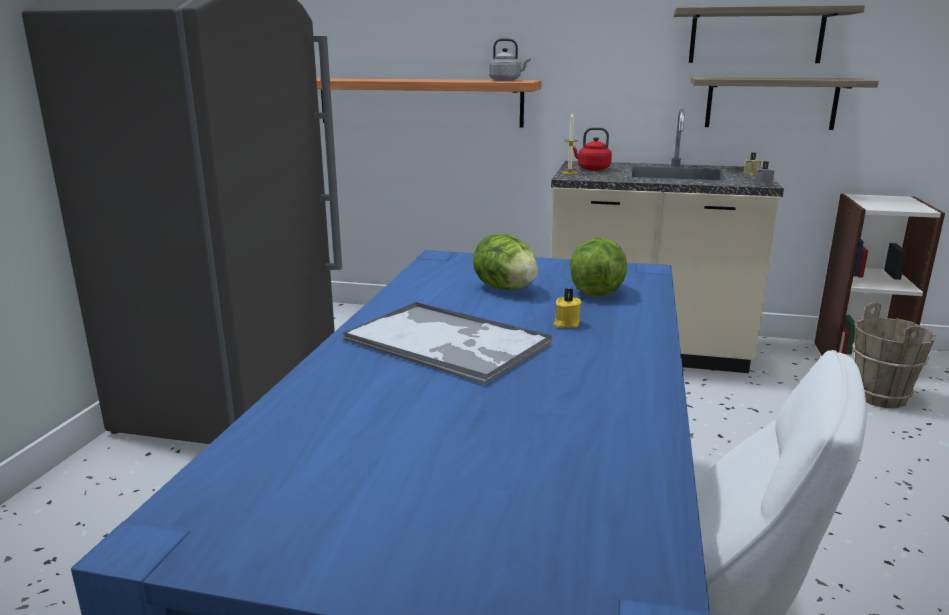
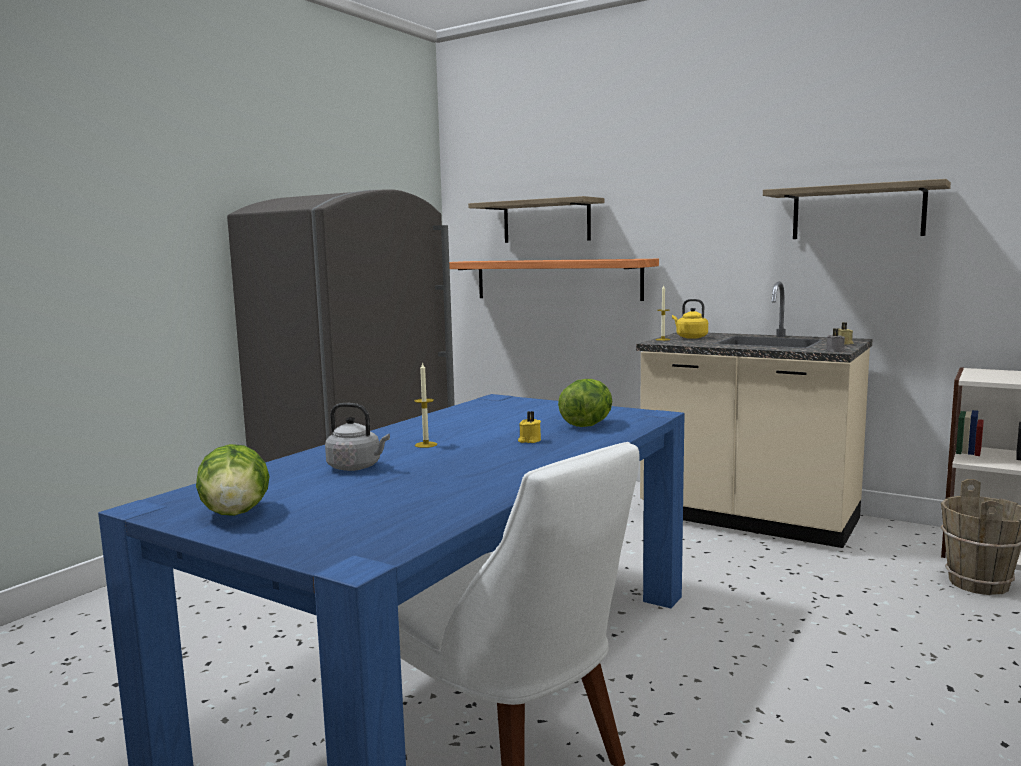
camera: 20 degrees right, 10 degrees down
tray [343,302,552,385] -> candle [415,362,437,448]
lettuce [473,234,538,290] -> lettuce moved to [196,444,269,516]
grey kettle [489,38,531,81] -> grey kettle moved to [325,403,390,471]
red kettle [573,127,612,171] -> yellow kettle [672,299,708,339]
shelf [691,77,879,130] -> shelf moved to [468,196,604,243]

